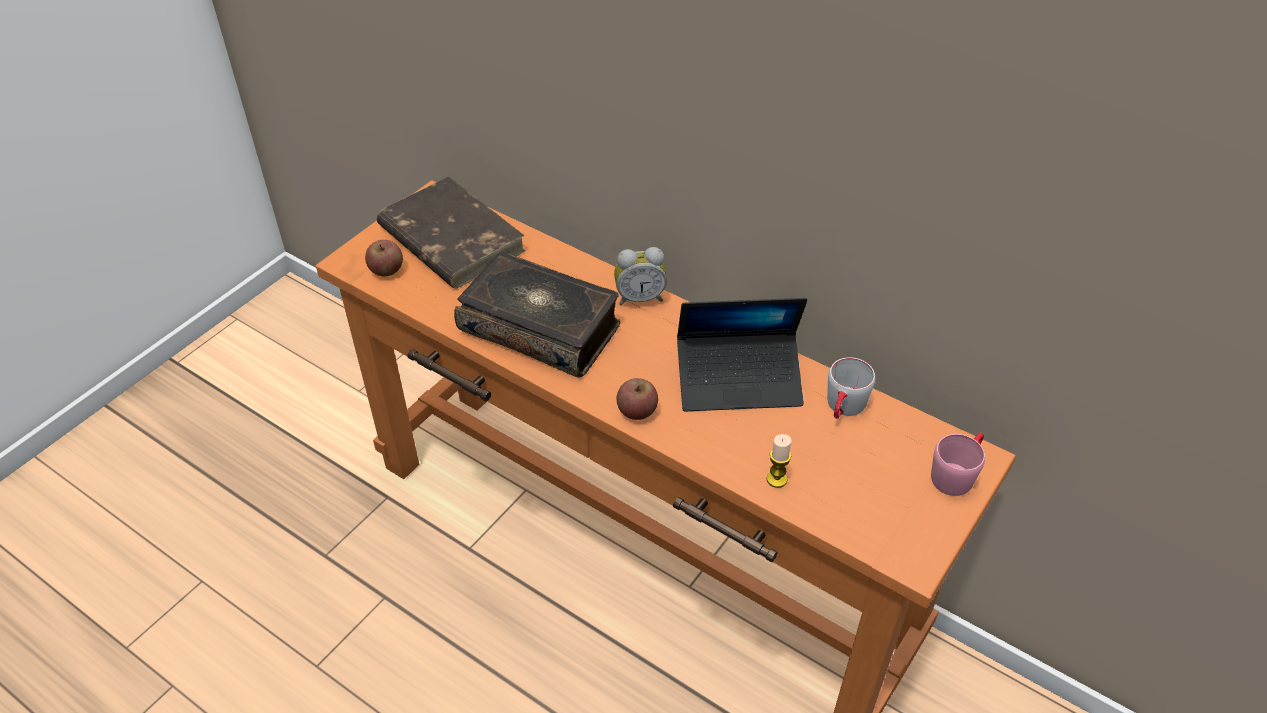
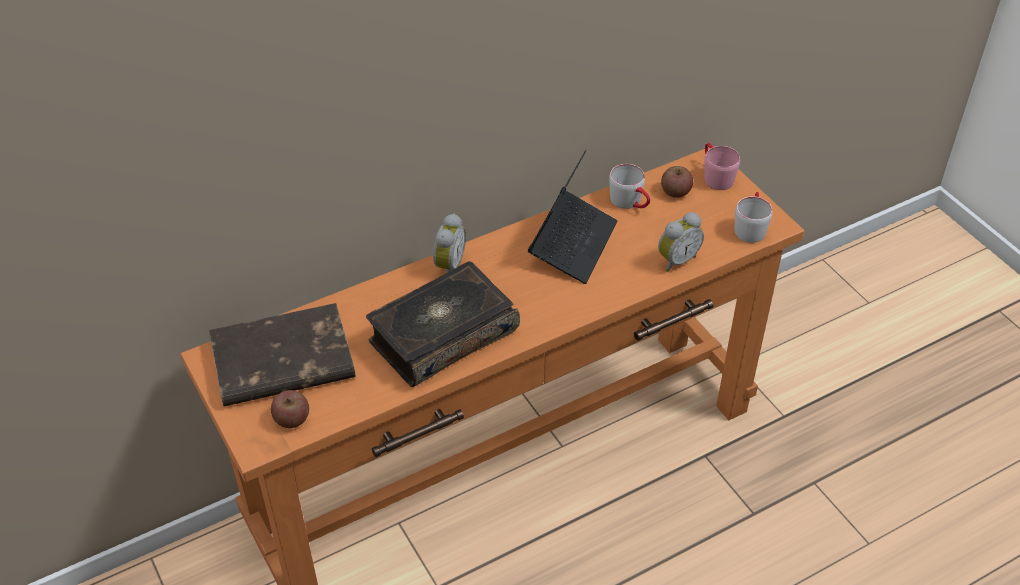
camera: 65 degrees left, 0 degrees up
apple [617,378,658,420] -> apple moved to [661,166,693,198]
candle [766,434,792,488] -> alarm clock [658,212,704,272]
none -> grey mug [735,192,773,243]

